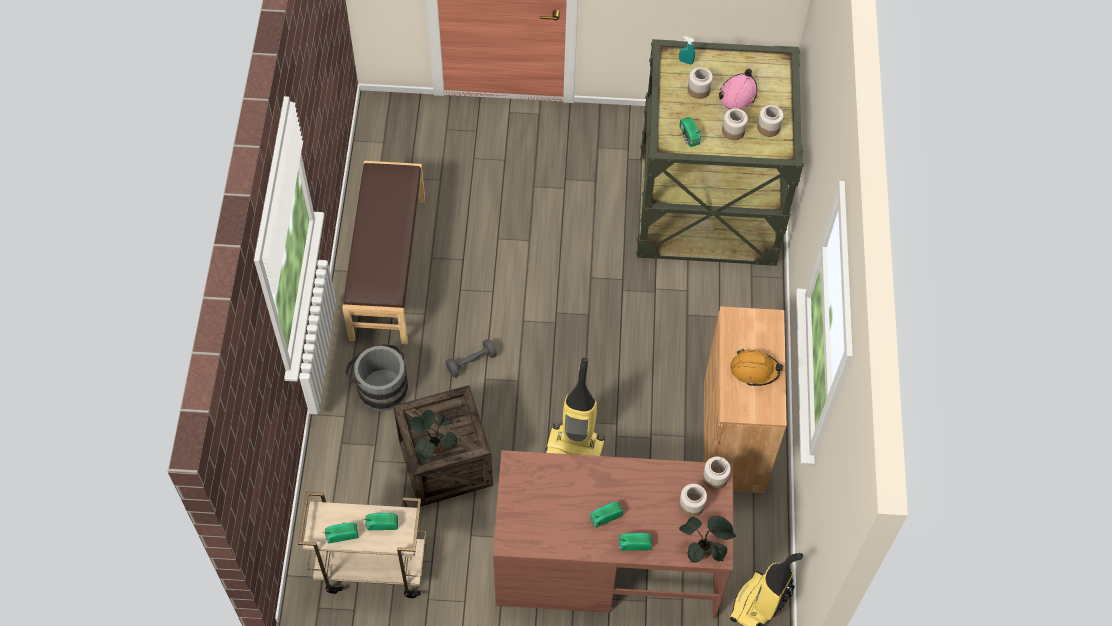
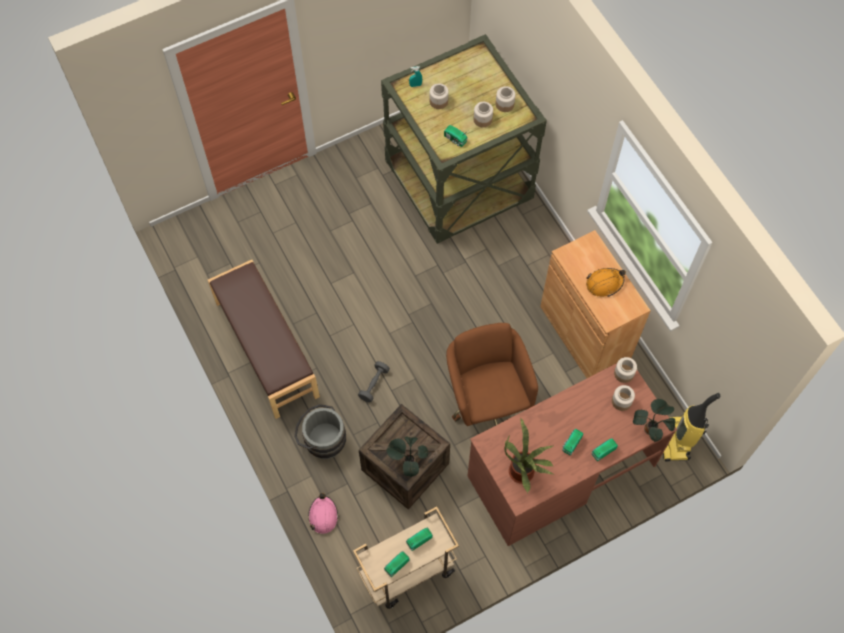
camera: 30 degrees left, 5 degrees up
vacuum cleaner [544,358,605,456] -> brown office chair [446,323,538,426]
pink hard hat [719,69,757,109] -> pink hard hat moved to [308,493,339,534]
none -> potted plant [505,418,554,494]

